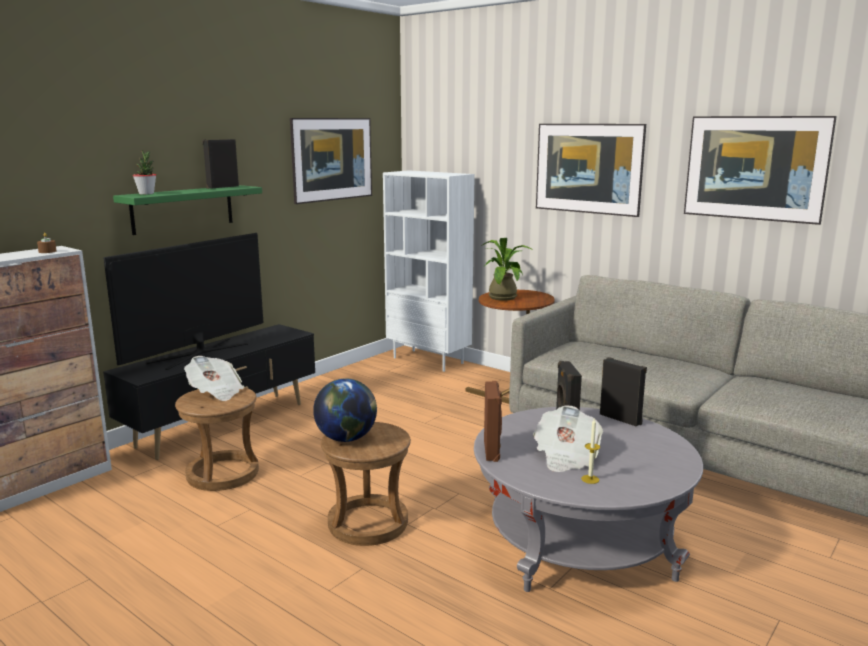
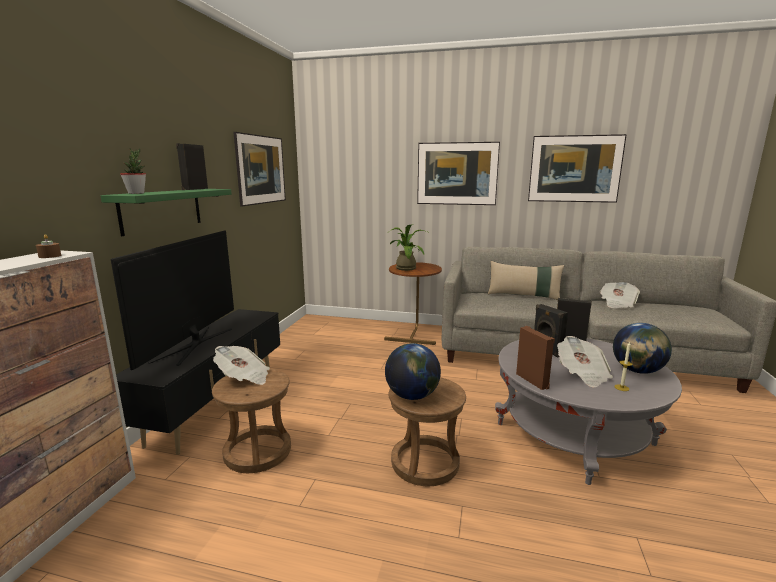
camera: 25 degrees left, 0 degrees up
white bookcase [383,170,475,372] -> none
none -> beige pillow [488,261,564,300]
none -> newspaper [600,282,640,308]
none -> globe [613,323,672,374]

